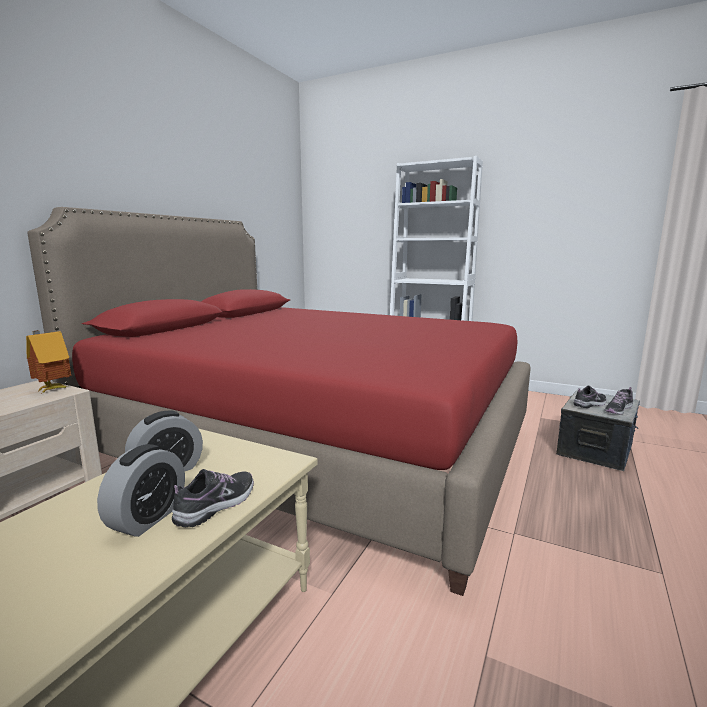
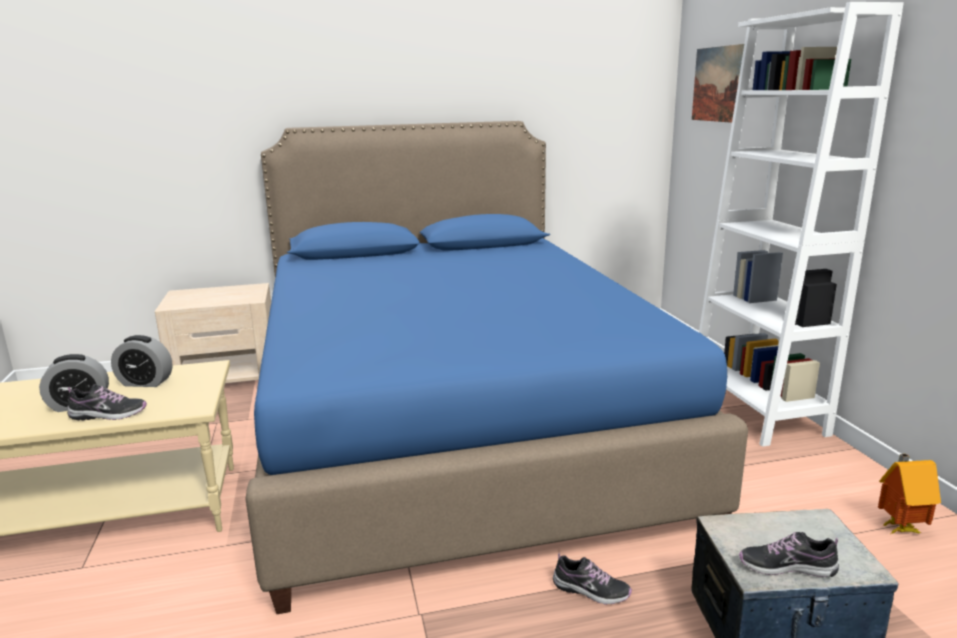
camera: 50 degrees right, 5 degrees up
toy house [26,330,71,393] -> toy house moved to [878,454,941,534]
red bed [27,207,531,596] -> blue bed [245,121,748,614]
shoe [574,386,607,408] -> shoe moved to [553,553,632,605]
none -> picture [692,44,744,123]

